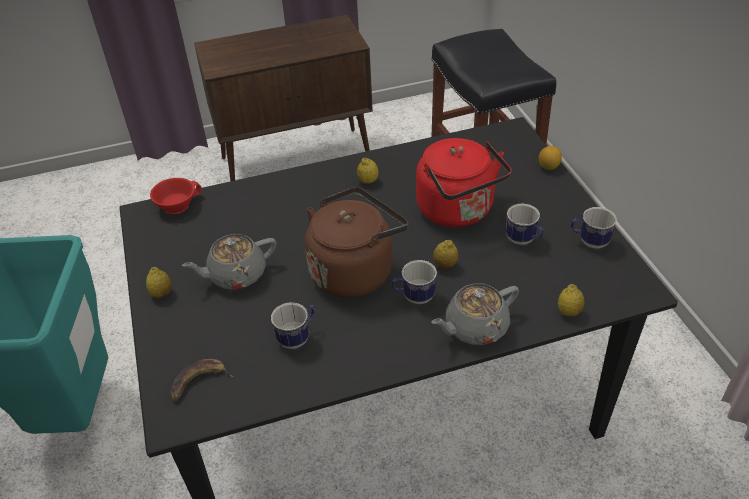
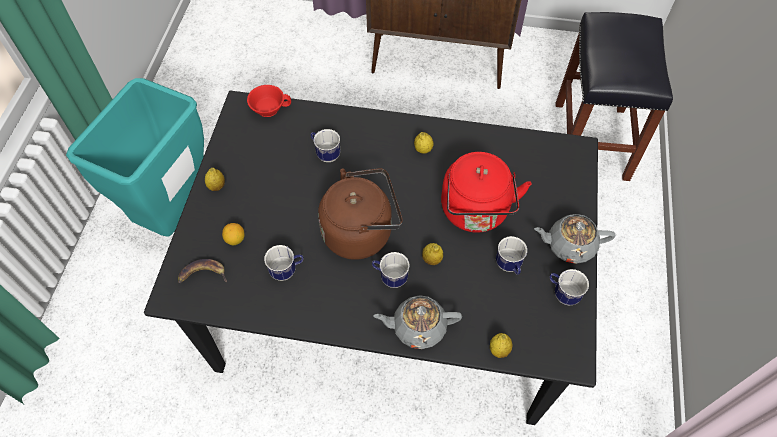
camera: 25 degrees right, 15 degrees up
grey teapot [182,234,276,290] -> grey teapot moved to [534,214,615,264]
lemon [539,146,562,170] -> lemon moved to [222,223,245,245]
none -> mug [311,129,340,162]

